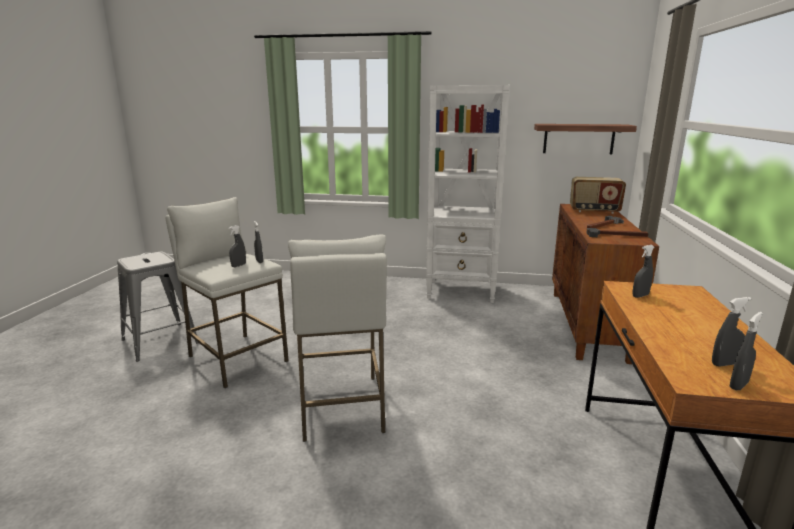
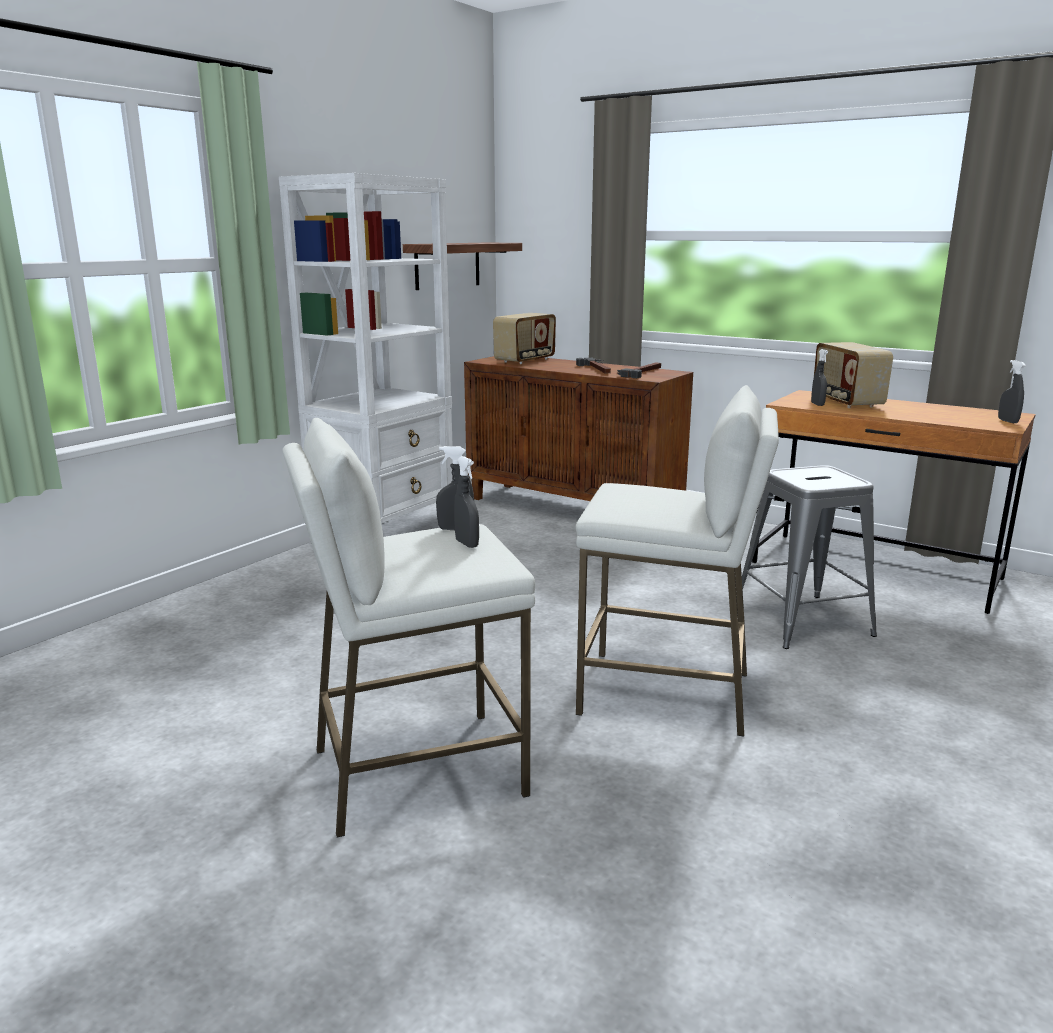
camera: 65 degrees left, 0 degrees up
grey stool [117,252,198,361] -> grey stool moved to [736,465,877,649]
grey spray bottle [712,297,752,366] -> none
none -> radio [814,342,893,408]

